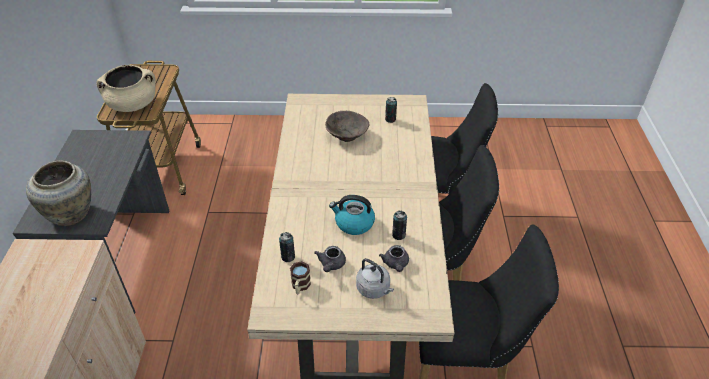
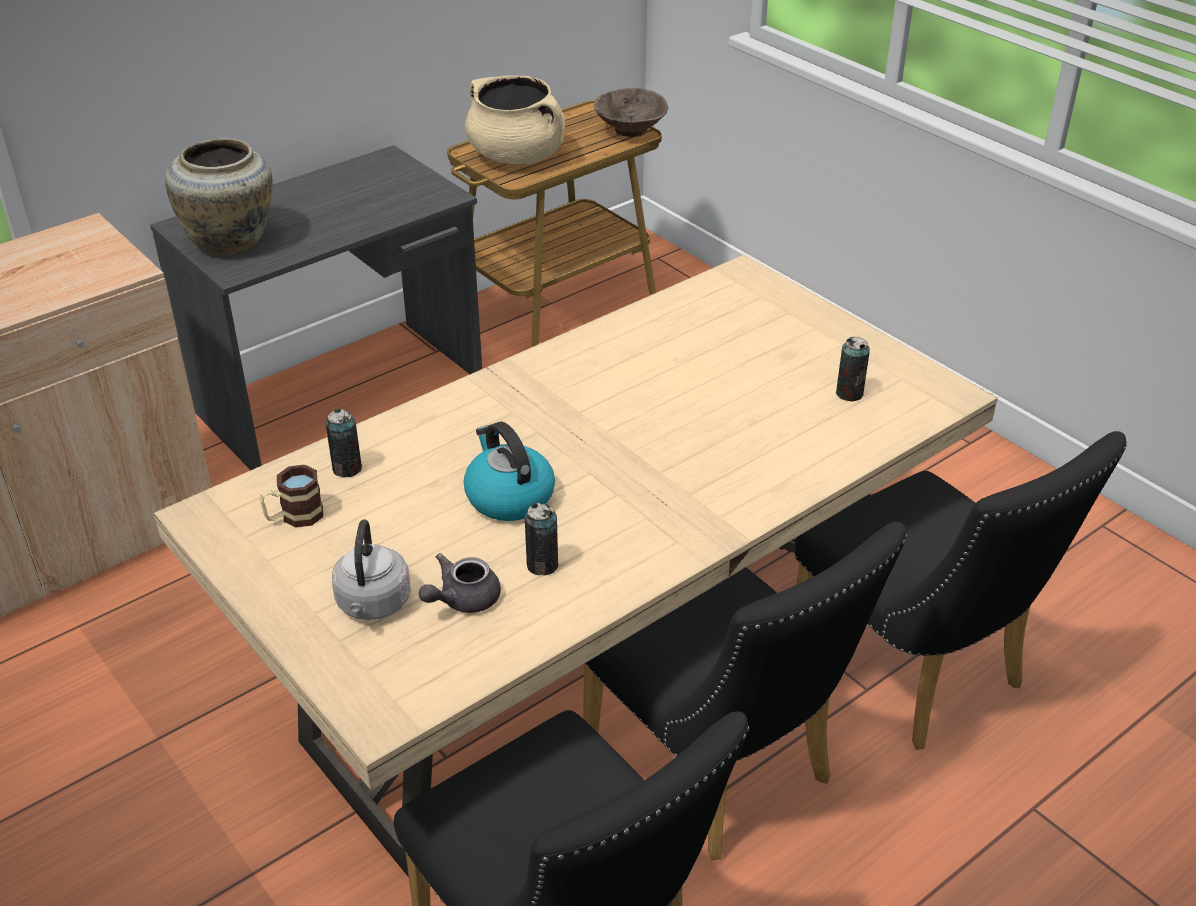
camera: 50 degrees right, 5 degrees down
grey teapot [314,246,346,272] -> none
brown bowl [325,111,369,142] -> brown bowl moved to [594,88,668,137]

